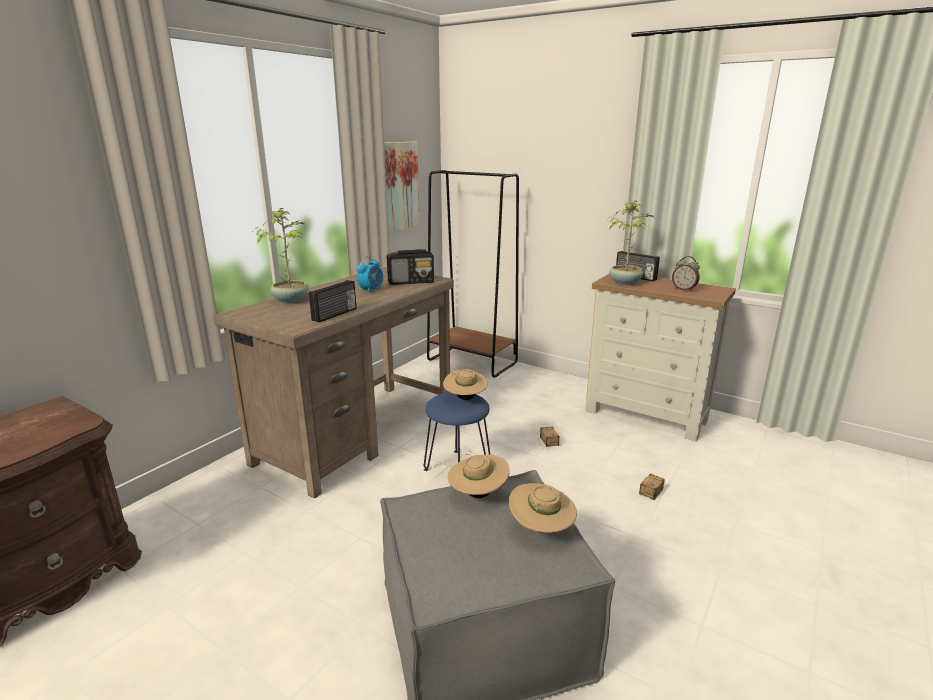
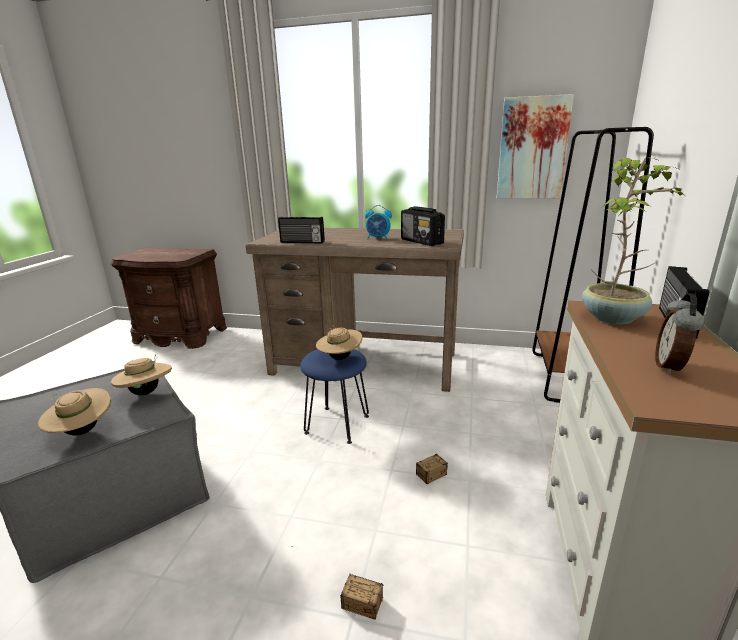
camera: 70 degrees right, 0 degrees up
potted plant [253,208,309,304] -> none

